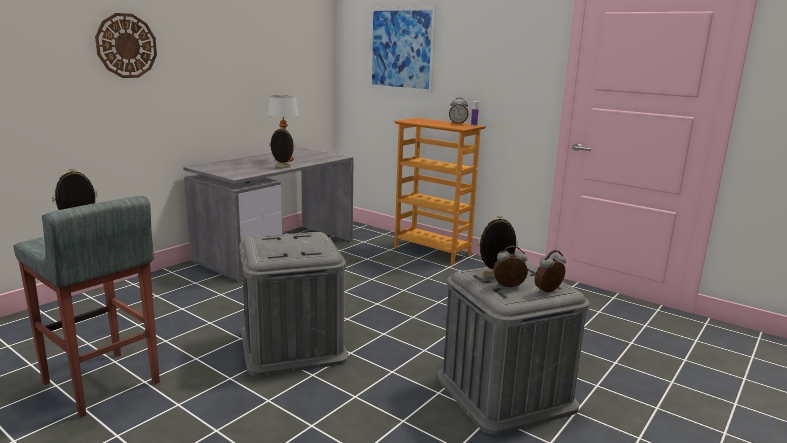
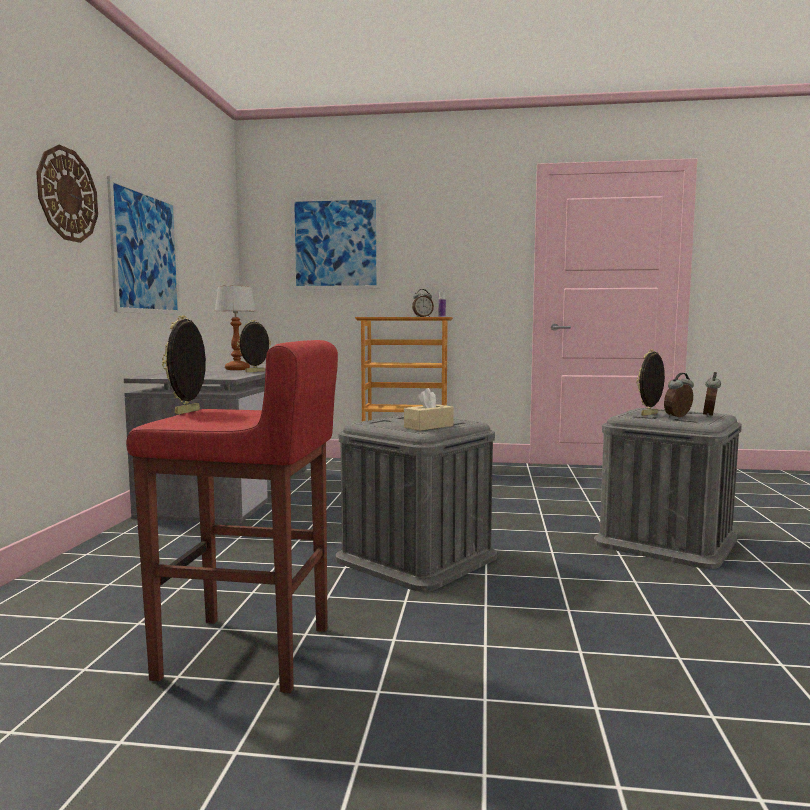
camera: 30 degrees left, 10 degrees down
grey stool [14,196,160,418] -> red stool [126,340,338,693]
none -> picture [107,176,180,315]
none -> beige tissue box [404,388,454,431]

